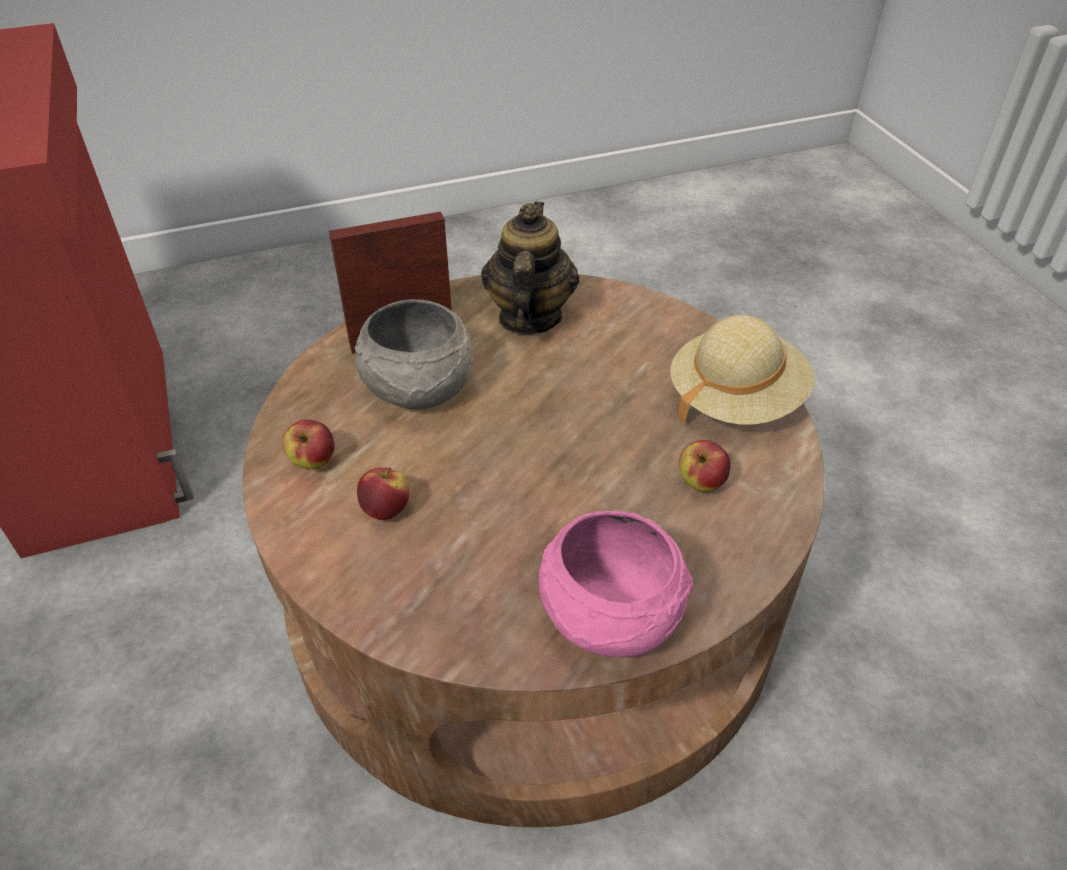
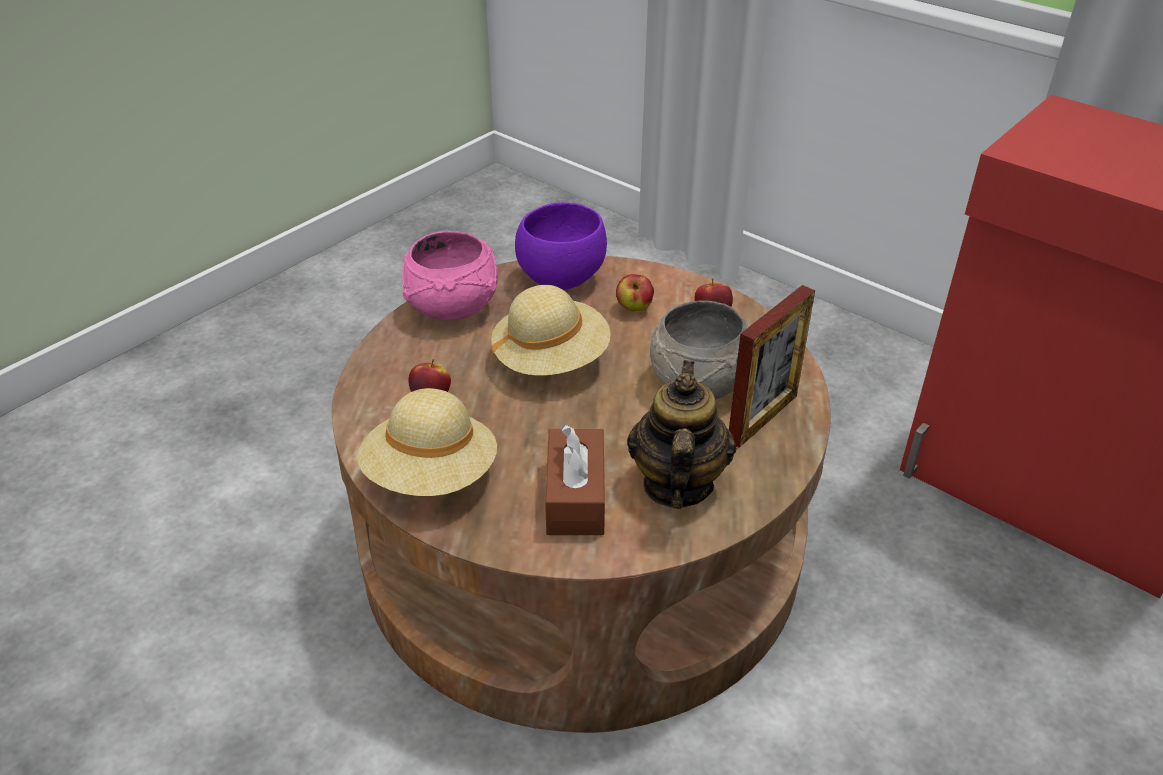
camera: 150 degrees right, 5 degrees down
teapot [481,201,579,335] -> teapot turned 150 degrees counterclockwise [627,360,736,509]
none -> beige hat [491,285,611,376]
none -> purple bowl [515,202,607,290]
none -> brown tissue box [545,425,605,535]

